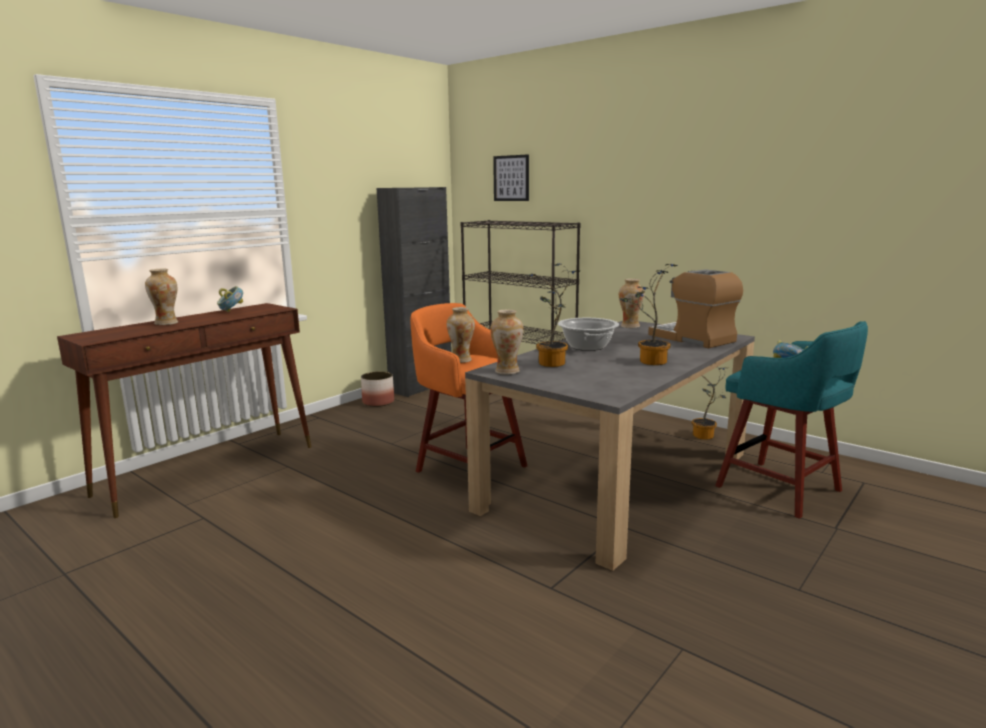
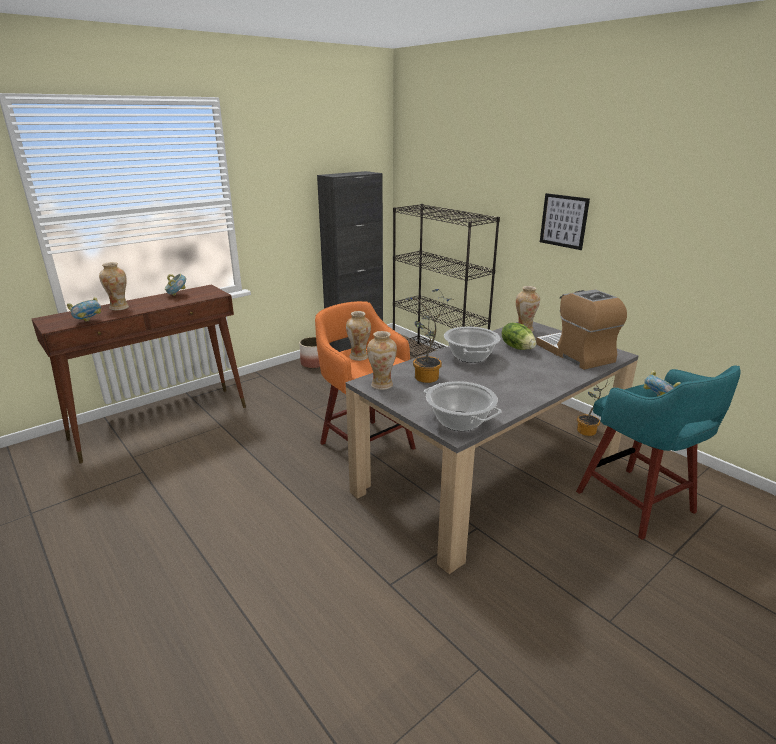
camera: 10 degrees right, 10 degrees up
picture [493,154,529,201] -> picture moved to [540,193,590,250]
potted plant [620,264,678,365] -> none
none -> bowl [67,297,101,322]
none -> cooking pot [424,381,502,431]
none -> lettuce [502,323,536,350]

